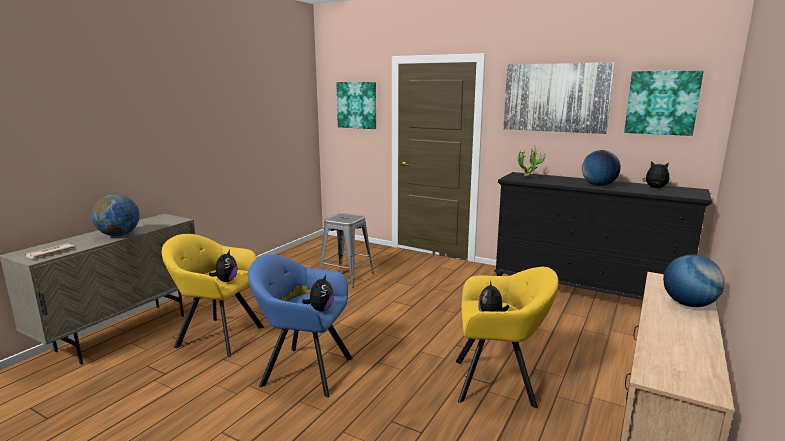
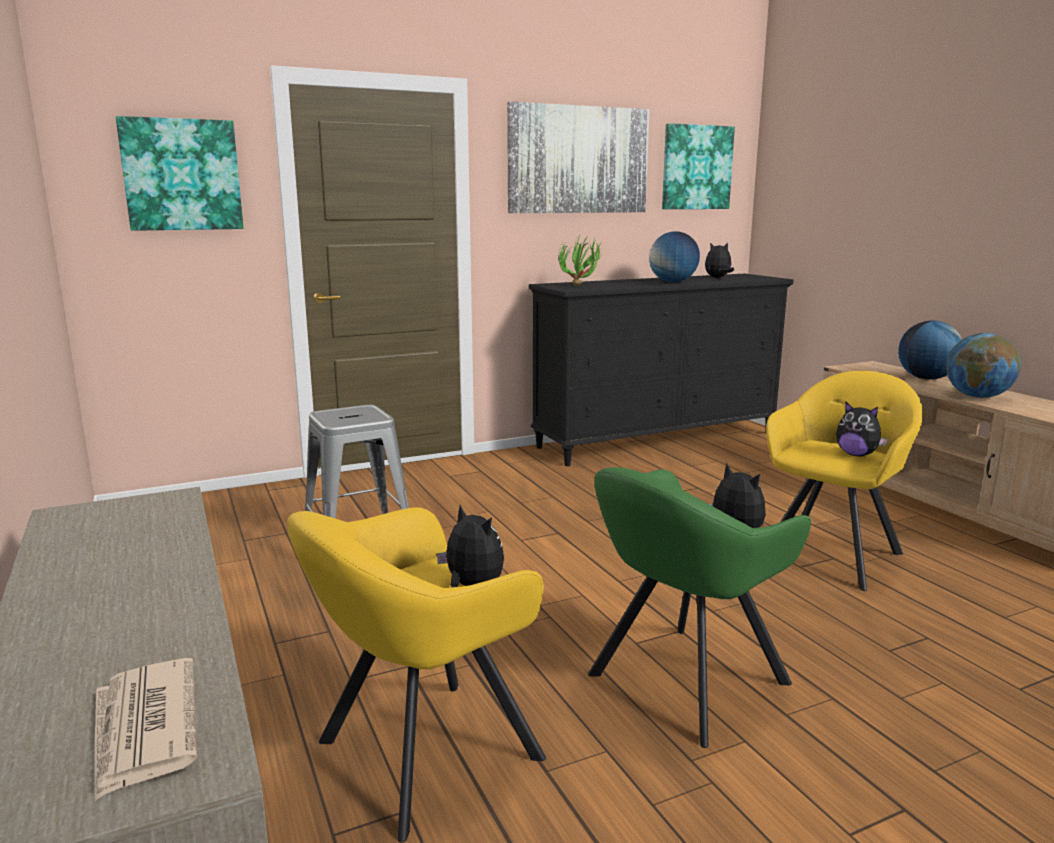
camera: 55 degrees left, 0 degrees up
globe [92,194,140,236] -> globe moved to [946,333,1021,398]
blue armchair [248,255,353,397] -> green armchair [588,467,811,748]

